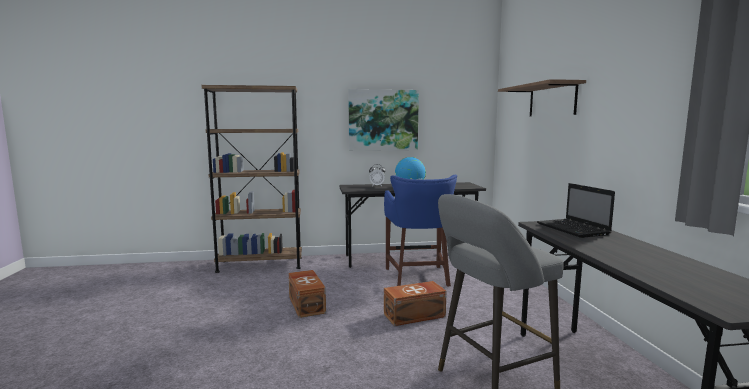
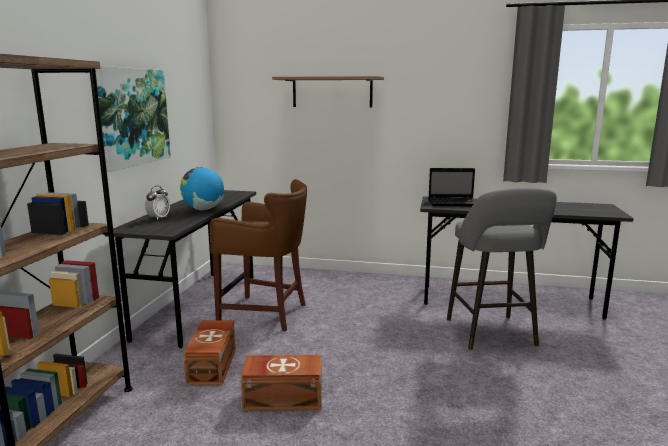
camera: 70 degrees left, 5 degrees up
blue stool [384,175,457,286] -> brown stool [210,179,307,332]
brown storage box [384,281,446,326] -> brown storage box moved to [183,320,236,385]

